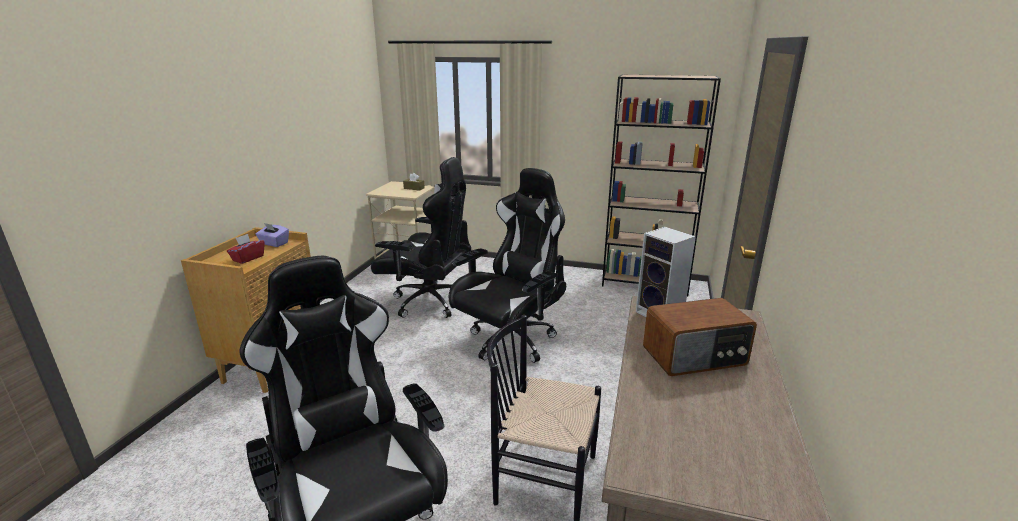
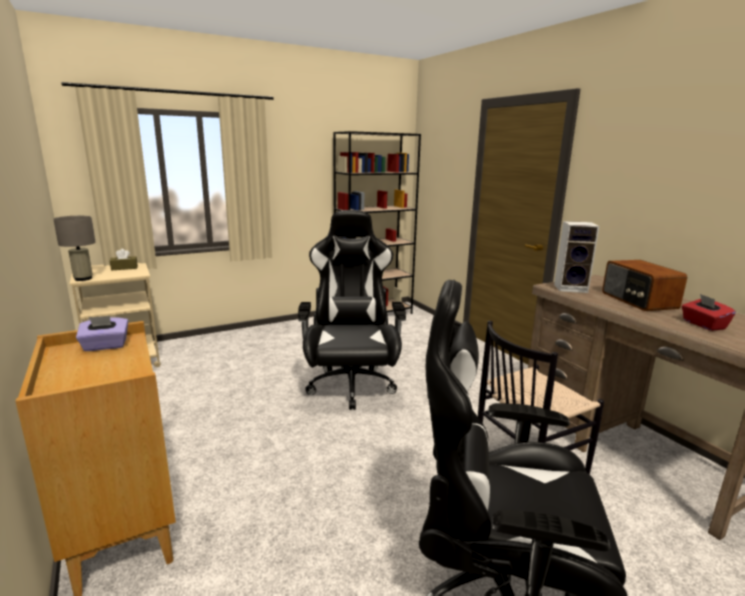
camera: 45 degrees left, 5 degrees down
red tissue box [227,234,265,264] -> red tissue box moved to [682,294,736,331]
black office chair [371,157,471,318] -> none
radio [643,298,757,376] -> radio turned 135 degrees clockwise [602,260,687,311]
none -> grey table lamp [54,216,95,281]

